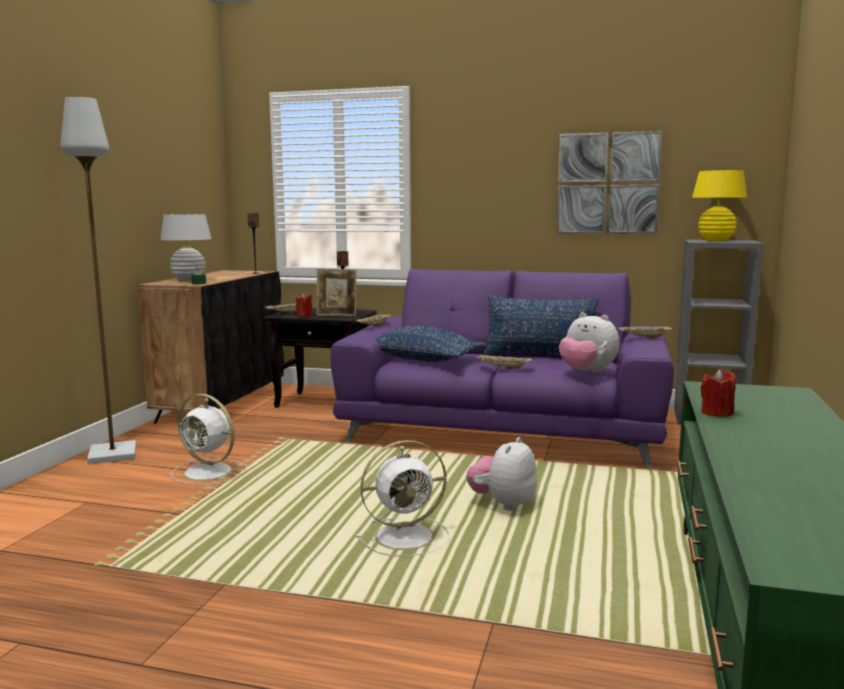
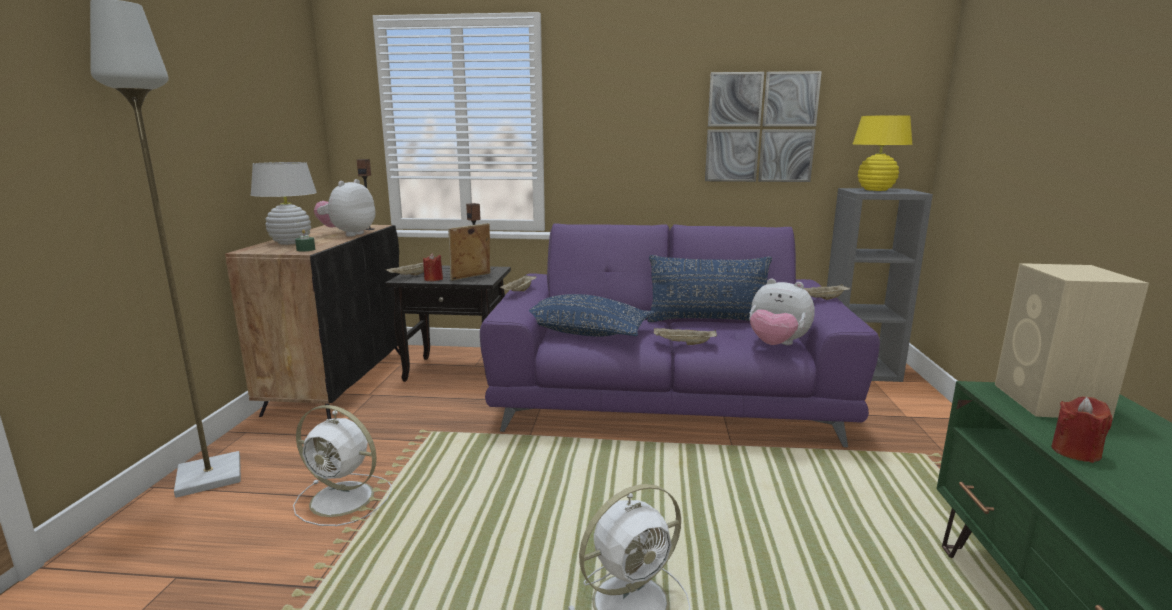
camera: 10 degrees left, 5 degrees up
picture frame [317,269,357,316] -> picture frame turned 150 degrees clockwise [448,223,490,281]
plush toy [466,437,537,511] -> plush toy moved to [314,179,376,237]
none -> beige speaker [995,263,1149,418]

